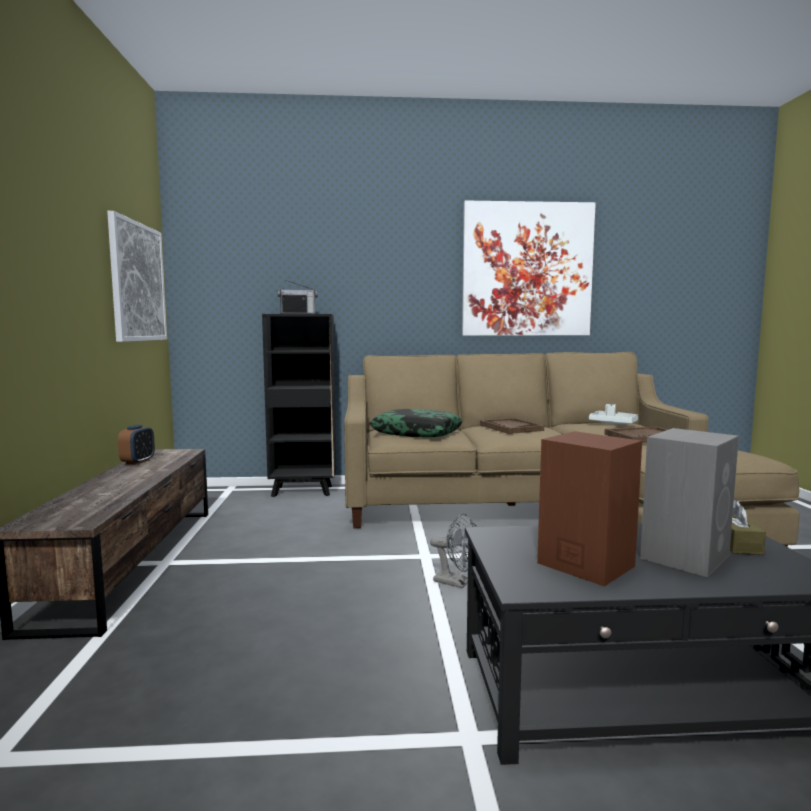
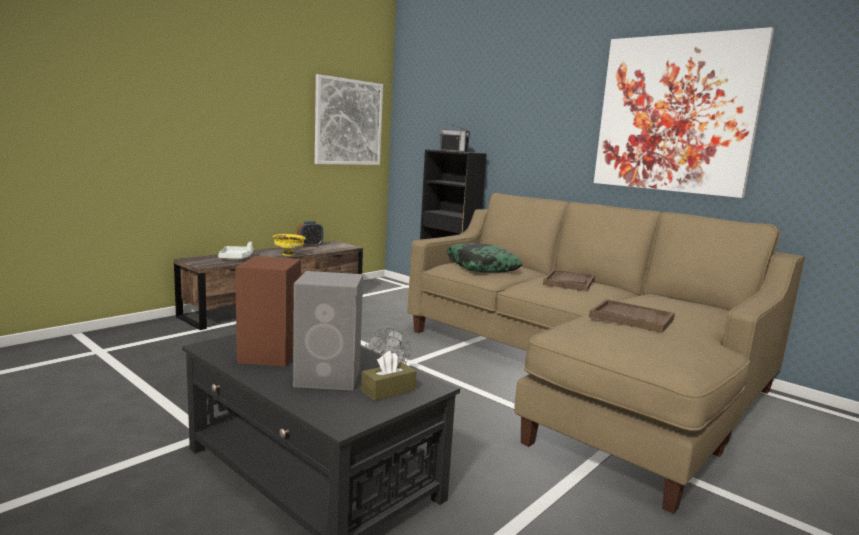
camera: 45 degrees right, 5 degrees up
white tray [589,404,638,424] -> white tray moved to [218,242,253,259]
none -> yellow bowl [273,234,305,256]

